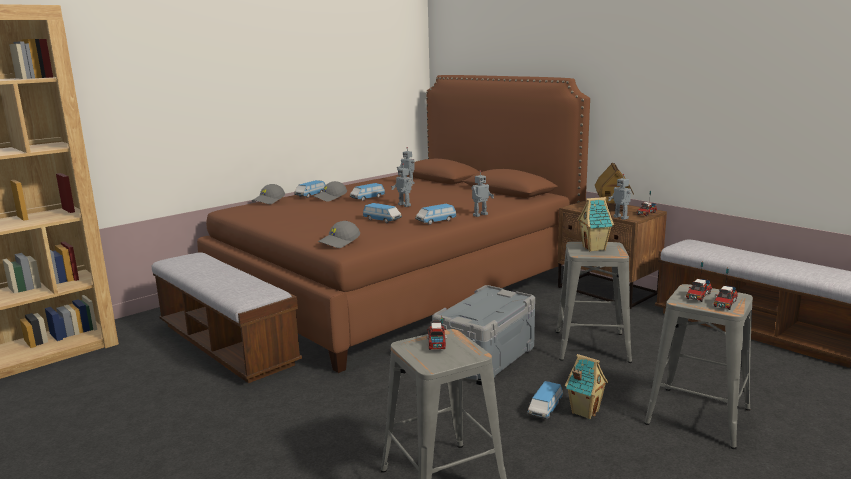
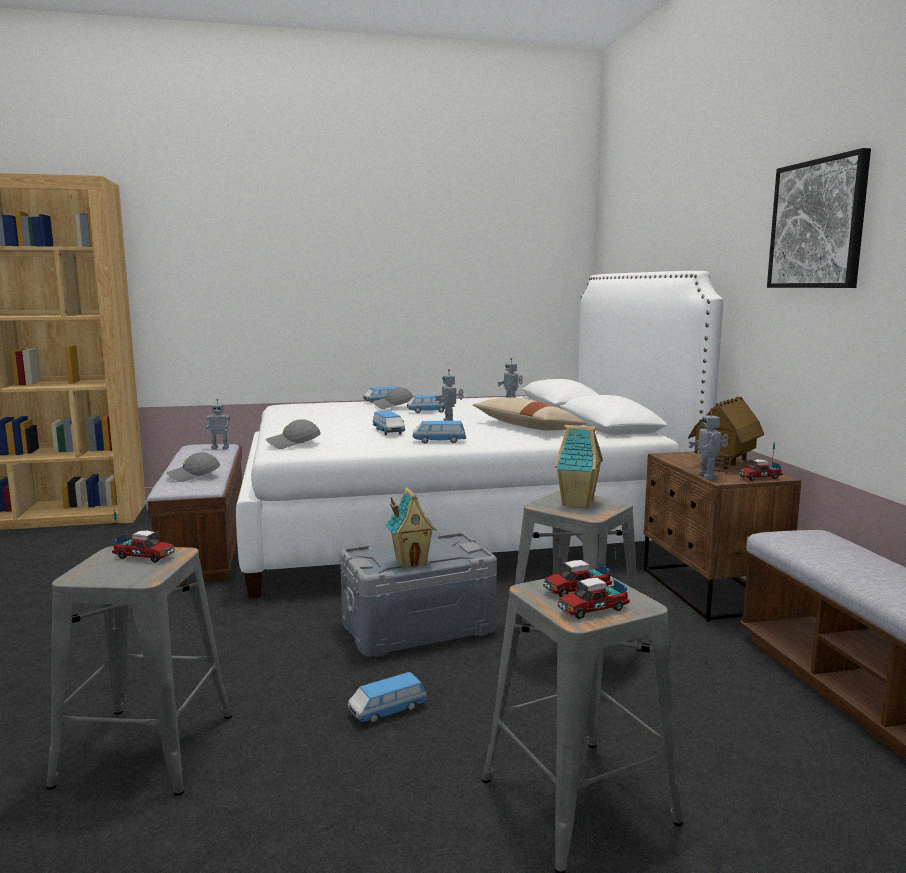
camera: 30 degrees right, 5 degrees down
brown bed [197,75,590,373] -> white bed [236,271,723,598]
grey cap [252,184,285,204] -> grey cap moved to [166,452,220,482]
toy truck [427,318,447,350] -> toy truck turned 75 degrees clockwise [112,510,175,563]
toy robot [471,170,494,217] -> toy robot moved to [206,399,230,449]
toy house [565,354,608,419] -> toy house moved to [386,488,436,568]
none -> beige pillow [473,397,587,431]
none -> picture [767,148,871,288]

